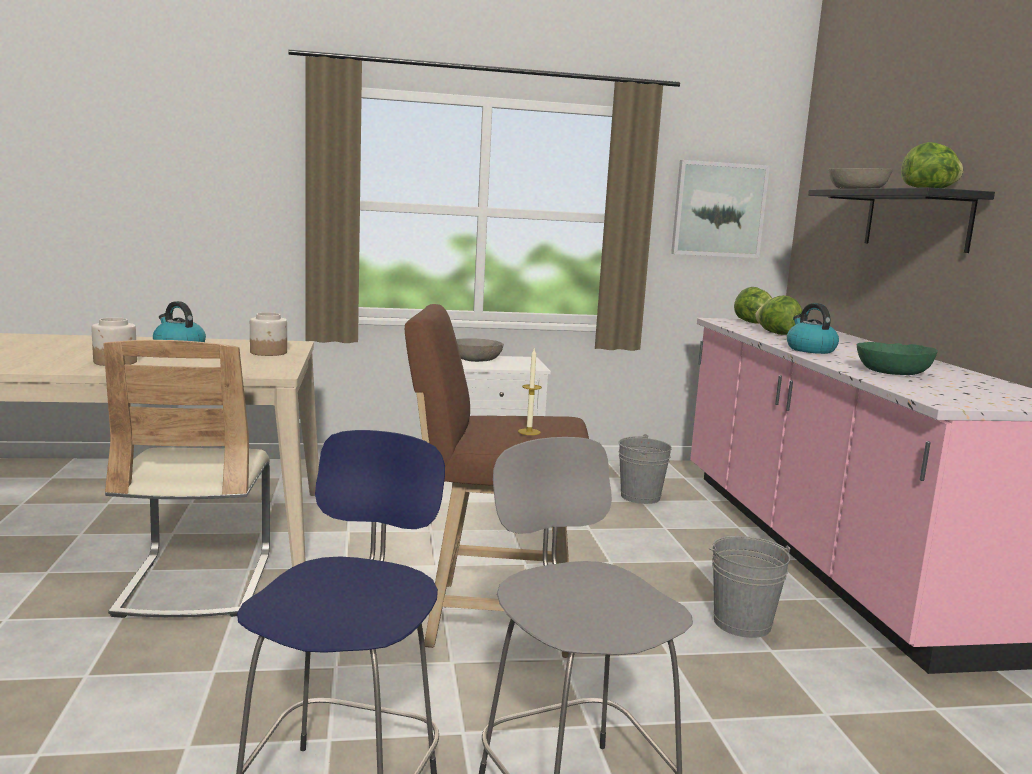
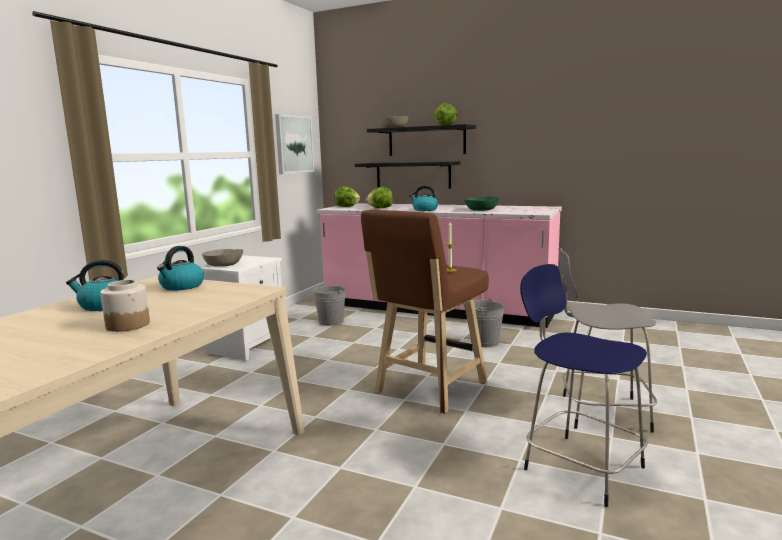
camera: 55 degrees left, 0 degrees up
beige chair [103,340,270,618] -> none
jar [250,312,287,356] -> kettle [157,246,204,291]
none -> black shelf [355,161,461,189]

